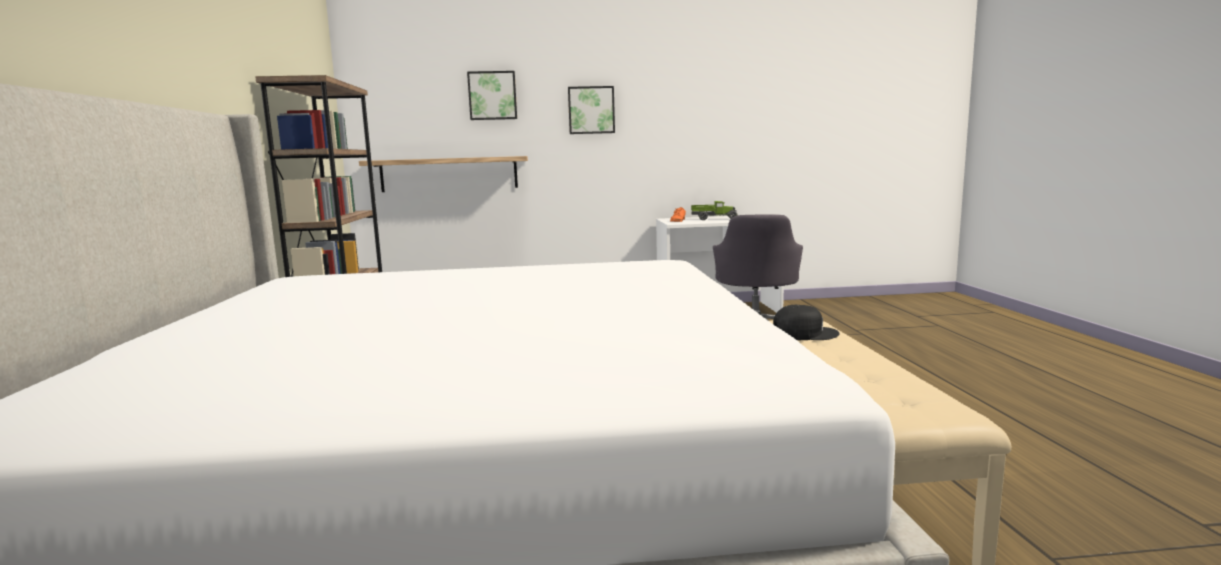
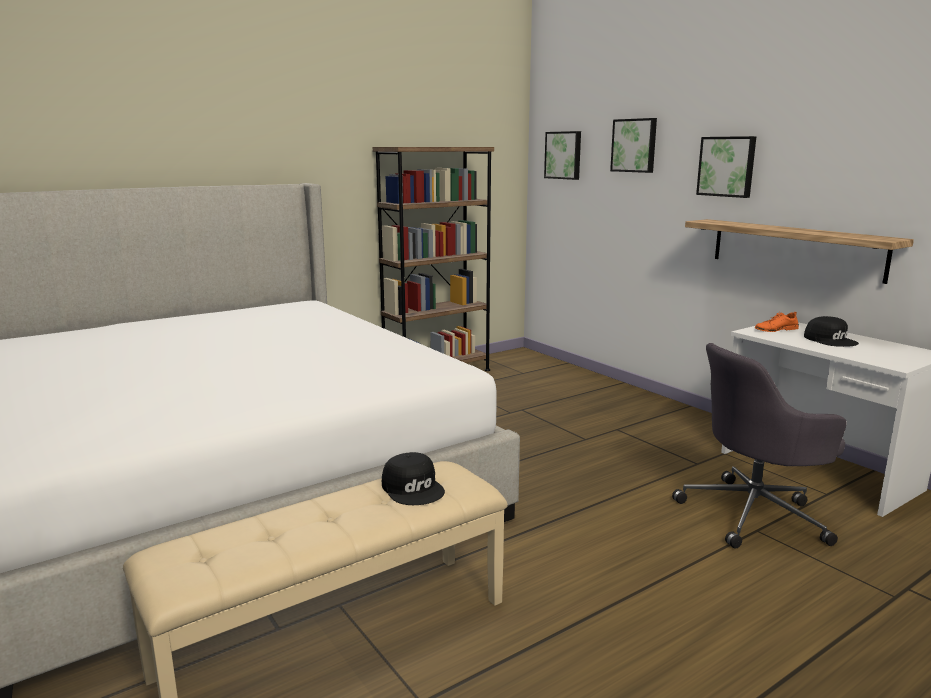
camera: 60 degrees right, 5 degrees up
shelf [359,156,528,192] -> shelf moved to [685,219,914,284]
toy truck [691,201,738,220] -> black cap [804,316,859,347]
none -> picture [544,131,581,180]

